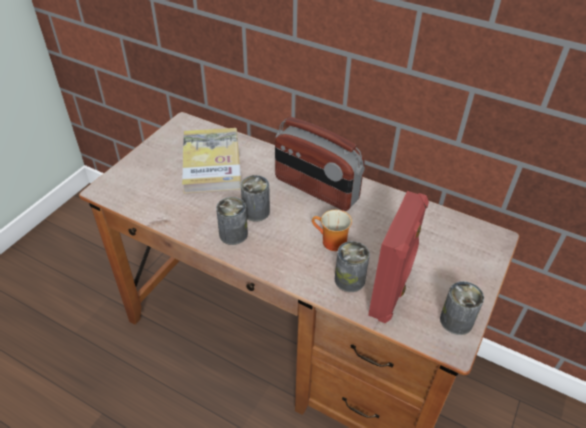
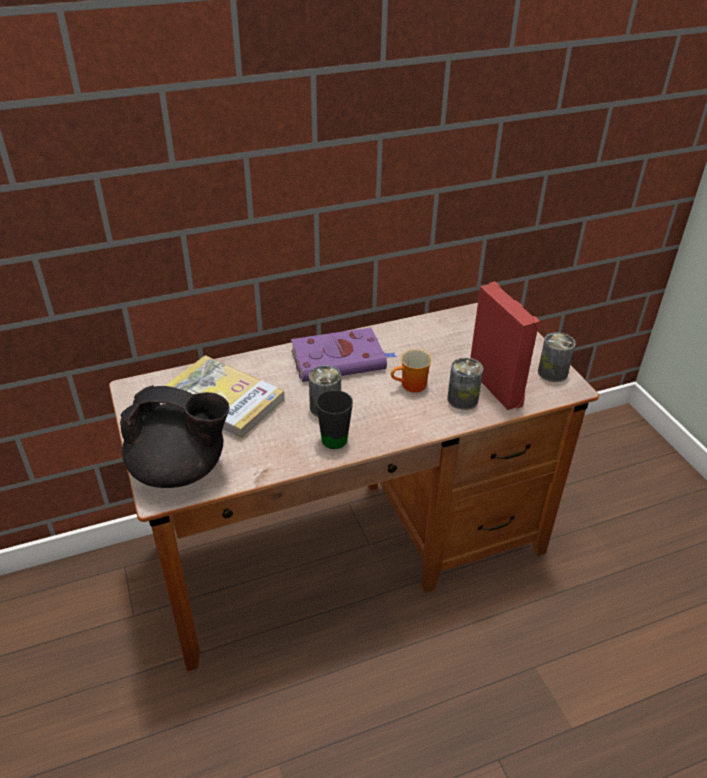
camera: 50 degrees left, 5 degrees down
can [216,197,248,245] -> black mug [316,390,353,449]
radio [275,117,365,211] -> purple book [291,327,397,382]
none -> black teapot [120,385,229,488]

